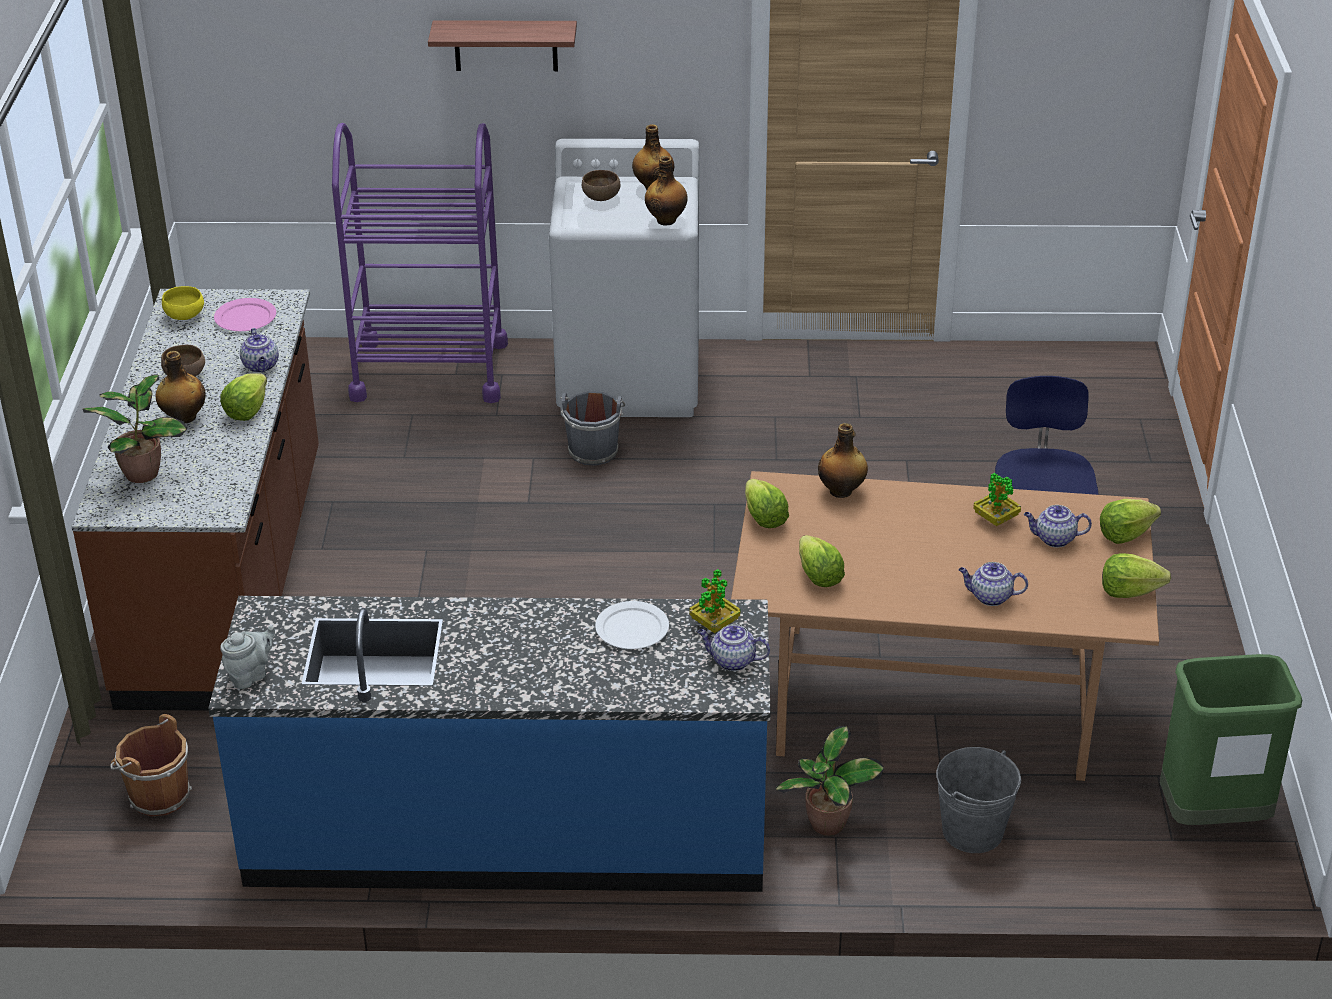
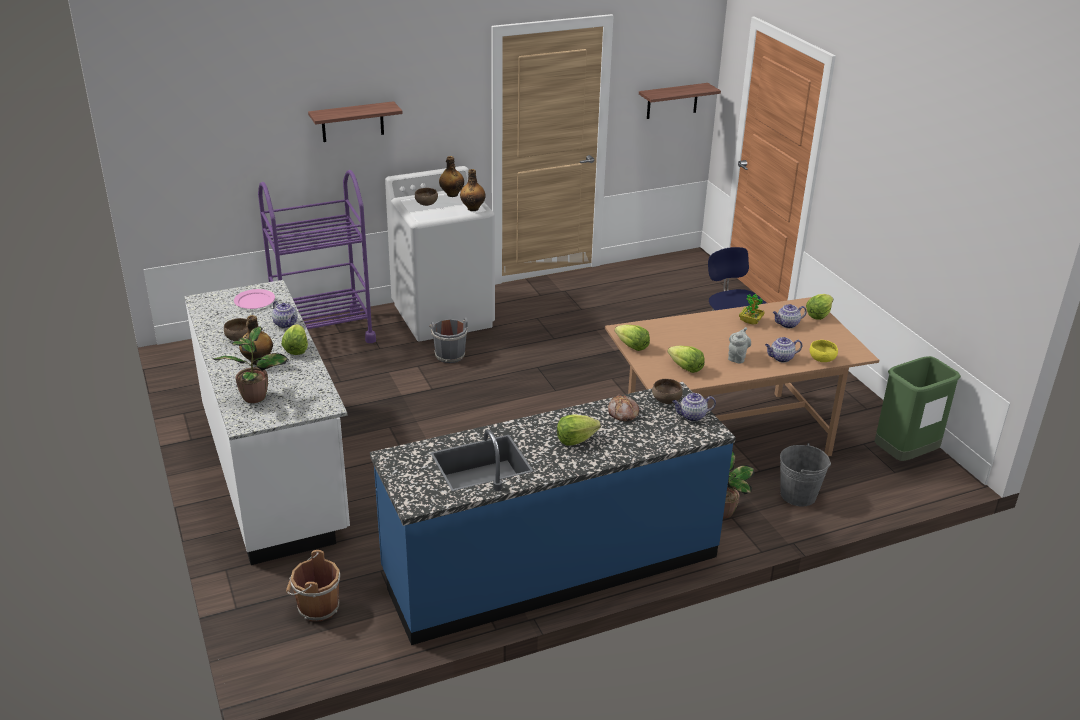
camera: 25 degrees left, 5 degrees down
brown counter [71,289,319,711] -> white counter [185,280,350,565]
yellow bowl [162,286,204,320] -> yellow bowl moved to [810,340,838,362]
grey teapot [220,625,275,689] -> grey teapot moved to [728,327,751,364]
white plate [595,601,669,649] -> bread [608,394,639,422]
potted plant [689,569,740,633] -> brown bowl [652,379,683,404]
bottle [818,423,868,498] -> none
lettuce [1102,554,1171,598] -> lettuce moved to [557,414,601,446]
none -> shelf [639,83,721,119]

